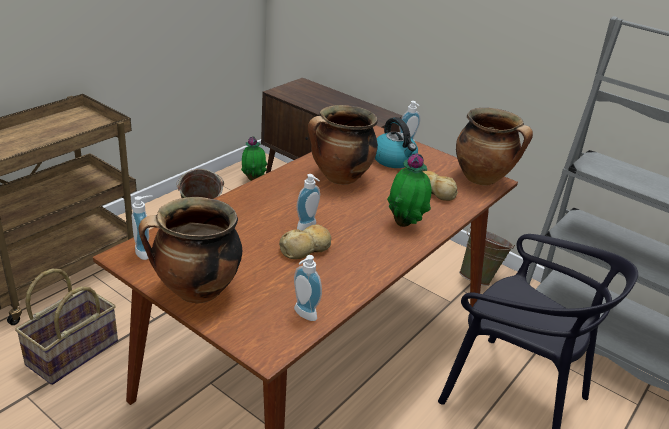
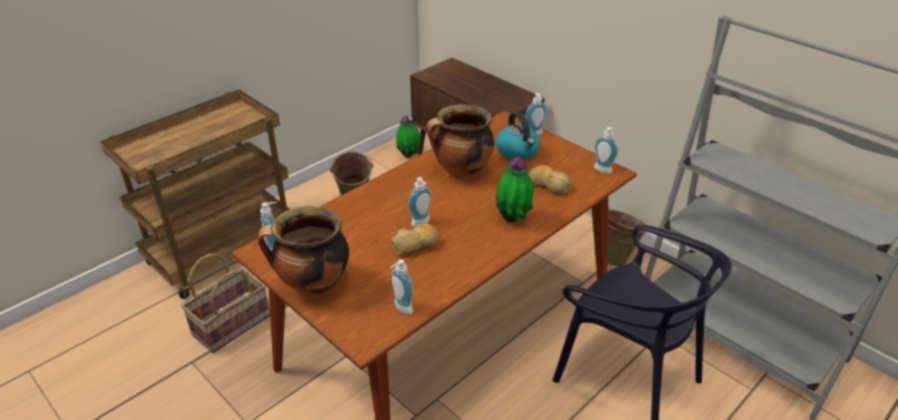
camera: 10 degrees right, 5 degrees up
cooking pot [456,108,533,185] -> soap dispenser [594,127,618,173]

